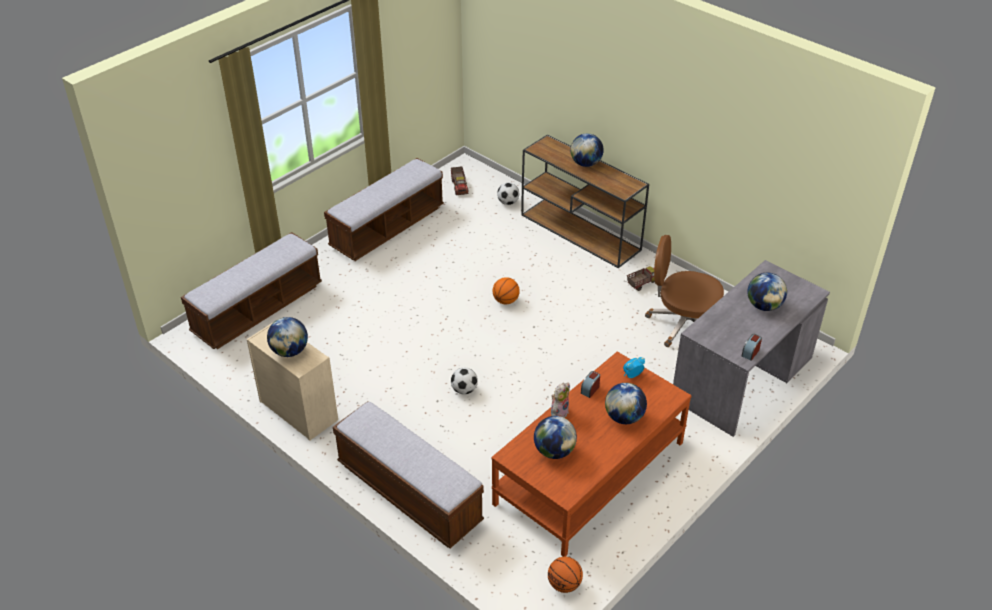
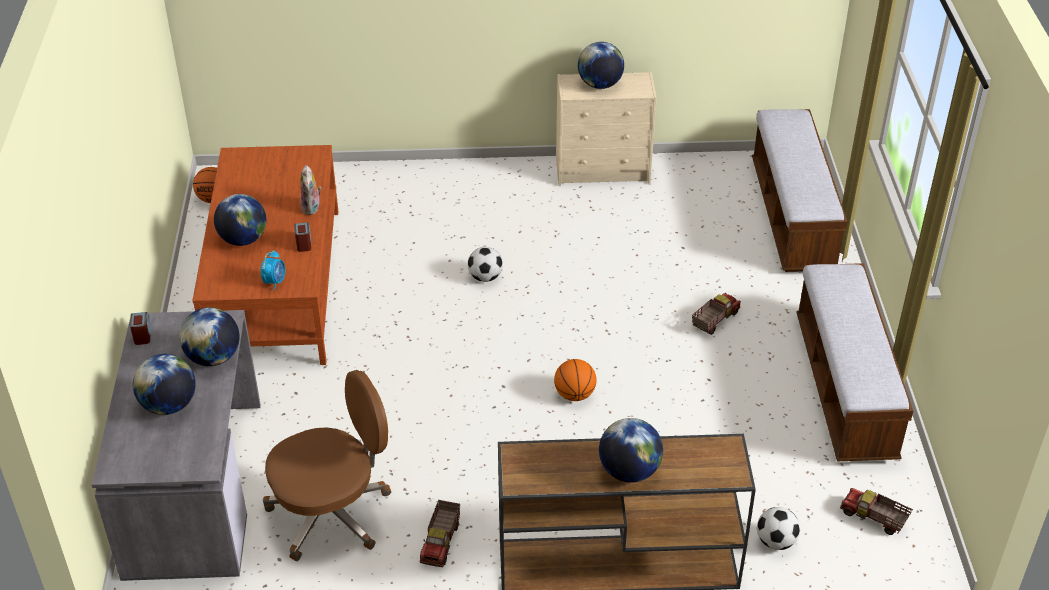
camera: 135 degrees right, 0 degrees up
bench [333,401,484,548] -> none
globe [534,416,577,459] -> globe moved to [179,307,240,366]
none -> toy truck [692,293,741,335]

